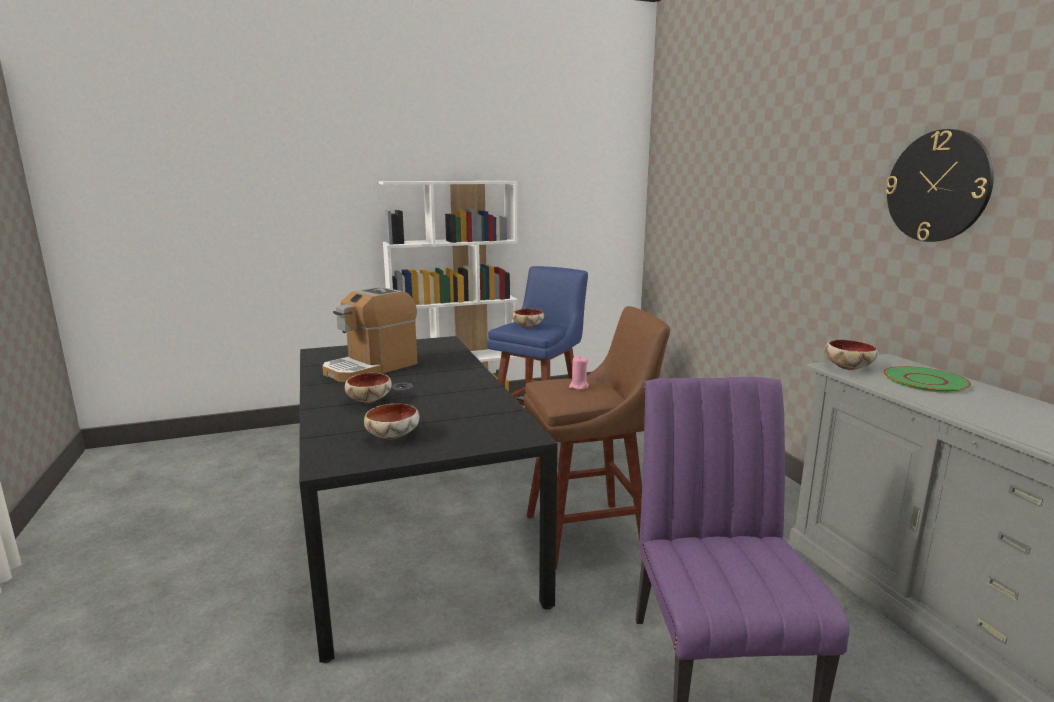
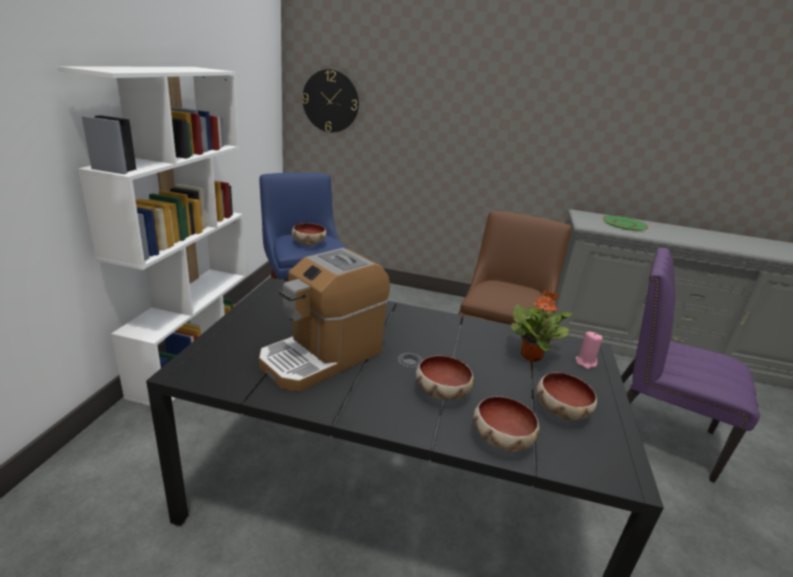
camera: 60 degrees left, 10 degrees up
coffee machine [322,287,417,382] -> coffee machine turned 60 degrees clockwise [259,248,390,392]
pink candle [569,356,589,390] -> pink candle moved to [575,332,603,369]
bowl [824,340,878,370] -> bowl moved to [473,396,539,451]
wall clock [885,129,994,242] -> wall clock moved to [302,69,359,132]
none -> potted plant [511,290,573,362]

